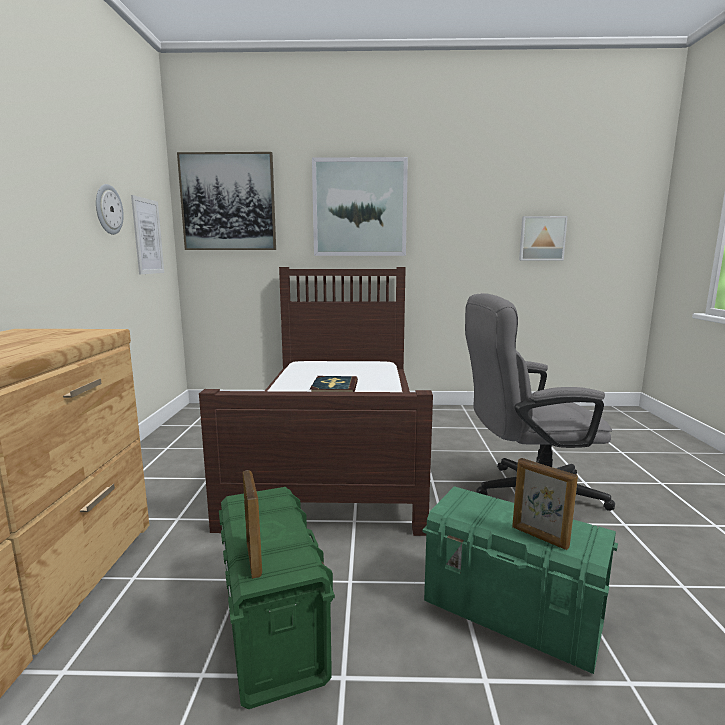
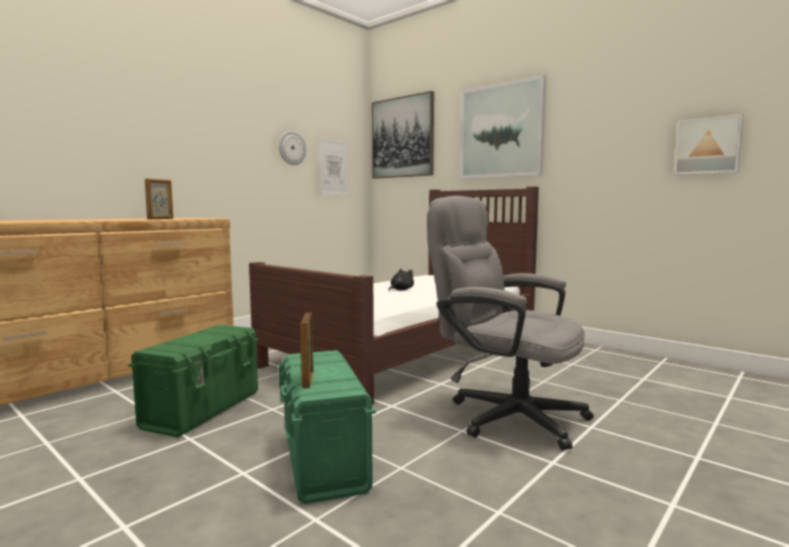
camera: 40 degrees right, 5 degrees down
picture frame [243,470,262,579] -> picture frame moved to [145,179,173,219]
book [310,376,358,392] -> black plush toy [389,269,414,291]

